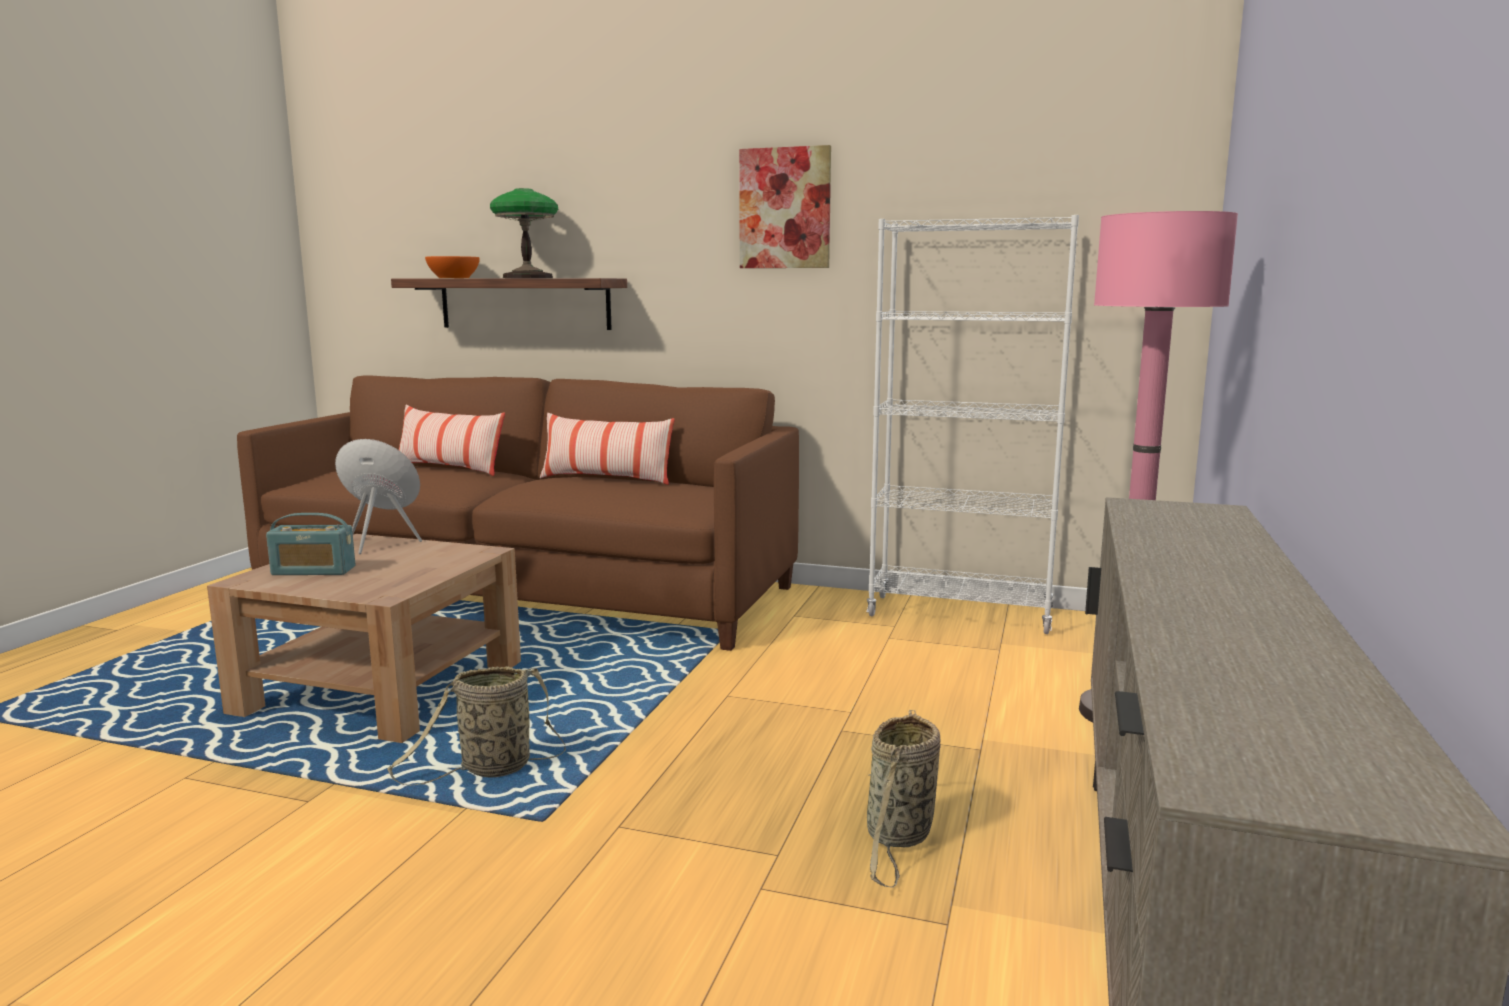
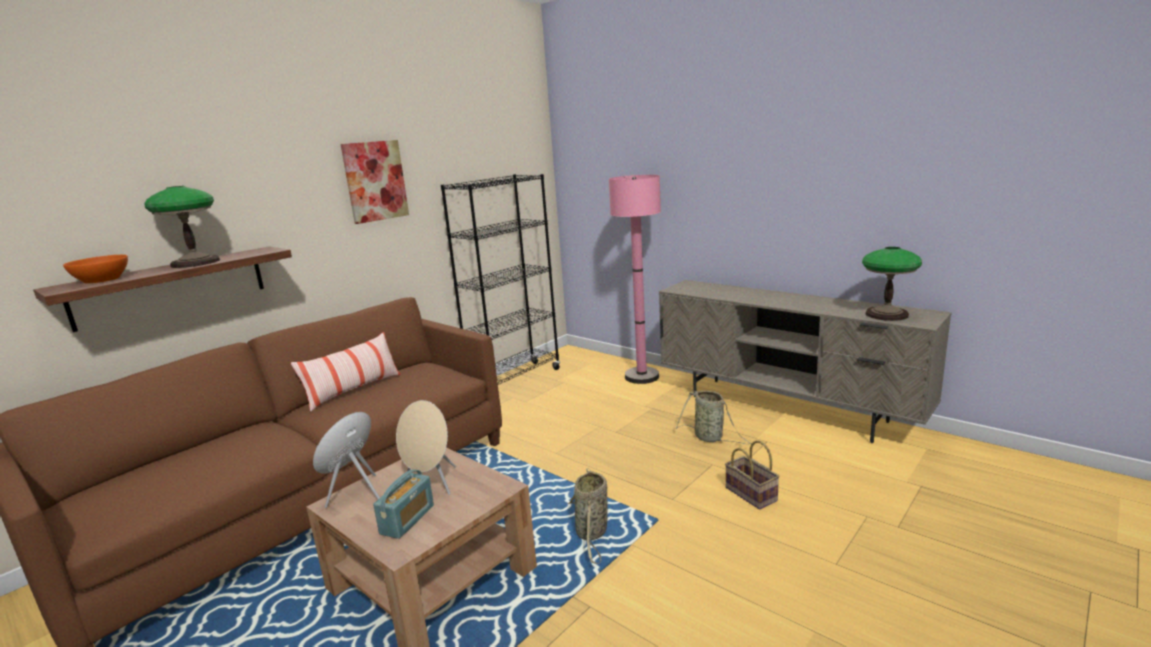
camera: 65 degrees left, 5 degrees up
pillow [399,405,505,476] -> none
white bookcase [866,215,1079,634] -> black bookcase [441,174,560,385]
none -> beige speaker [396,400,456,495]
none -> basket [725,440,780,509]
none -> table lamp [862,247,922,321]

